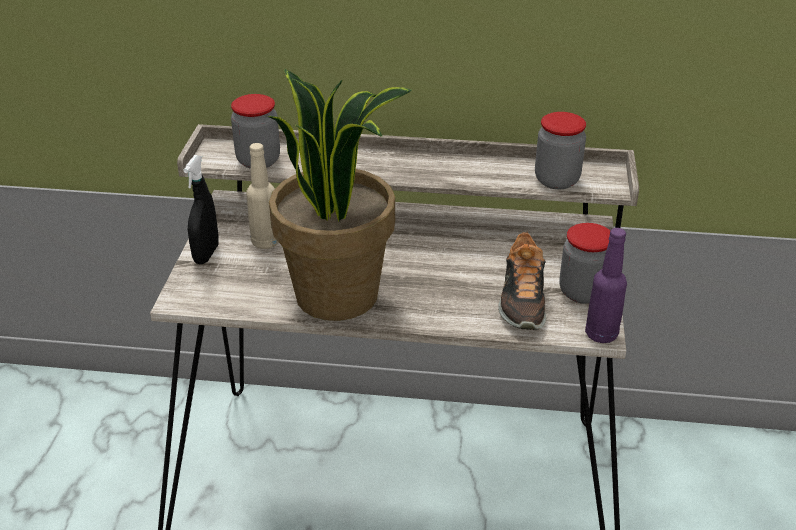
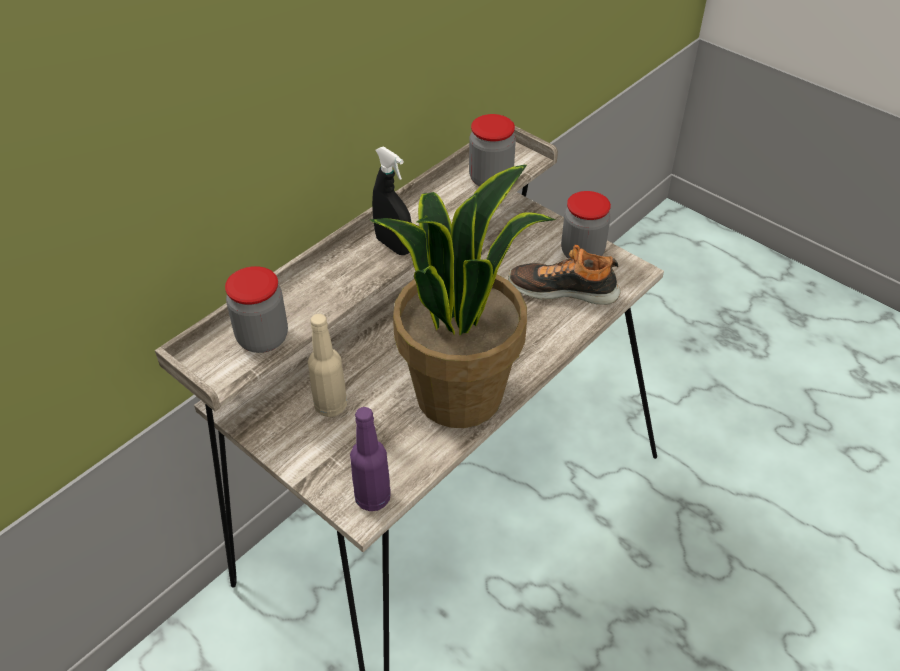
camera: 55 degrees left, 10 degrees up
black spray bottle [183,155,219,264] -> black spray bottle moved to [372,146,412,255]
shoe [498,231,546,330] -> shoe turned 150 degrees clockwise [508,245,621,305]
purple bottle [585,228,627,343] -> purple bottle moved to [350,407,391,511]

